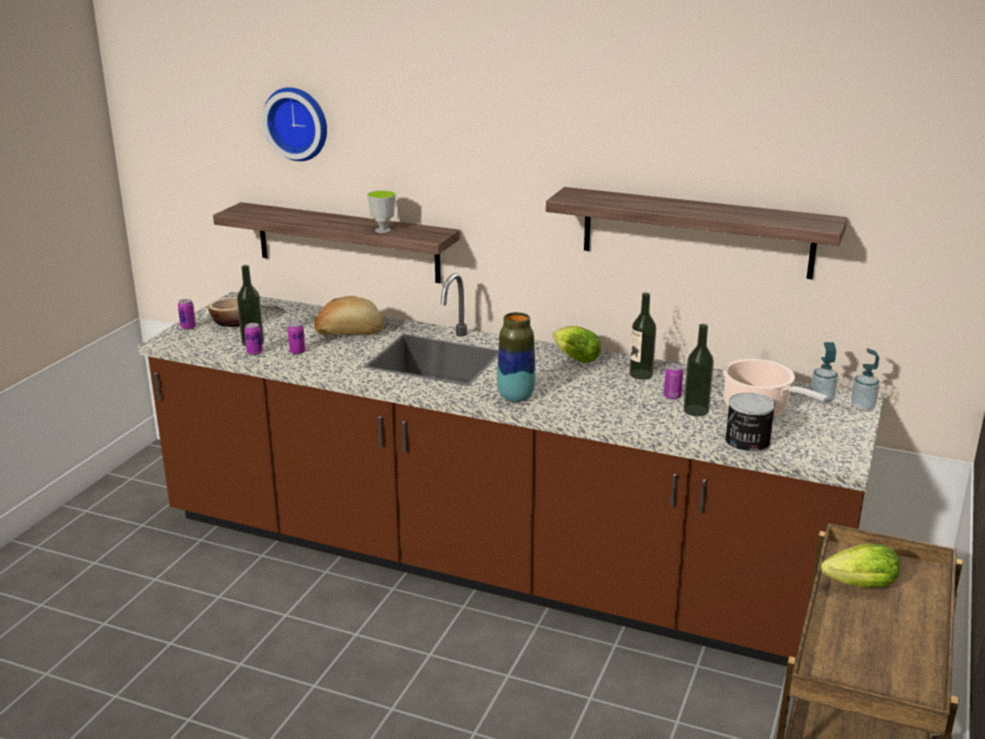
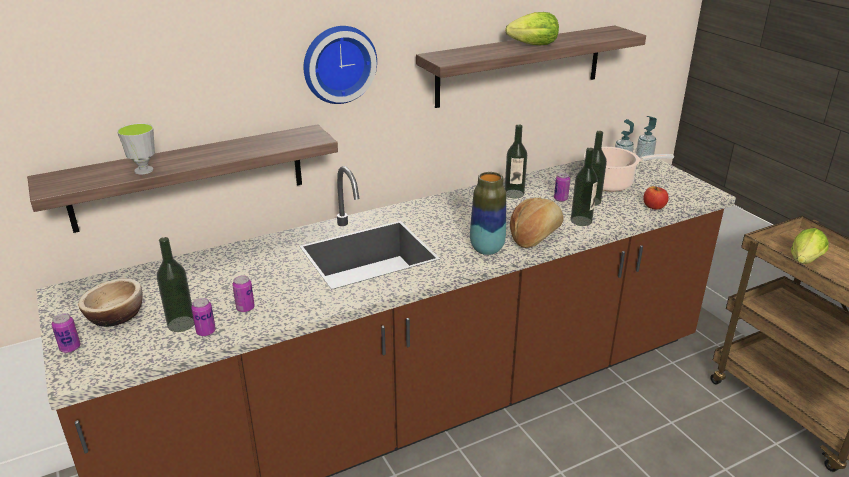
camera: 50 degrees left, 5 degrees up
wall clock [262,87,327,161] -> wall clock moved to [304,26,377,104]
bread [314,296,384,335] -> bread moved to [510,198,564,248]
cup [367,190,396,233] -> cup moved to [117,123,155,175]
lettuce [553,326,601,363] -> lettuce moved to [505,12,559,45]
can [725,393,775,454] -> apple [643,186,669,210]
none -> bottle [571,148,598,226]

